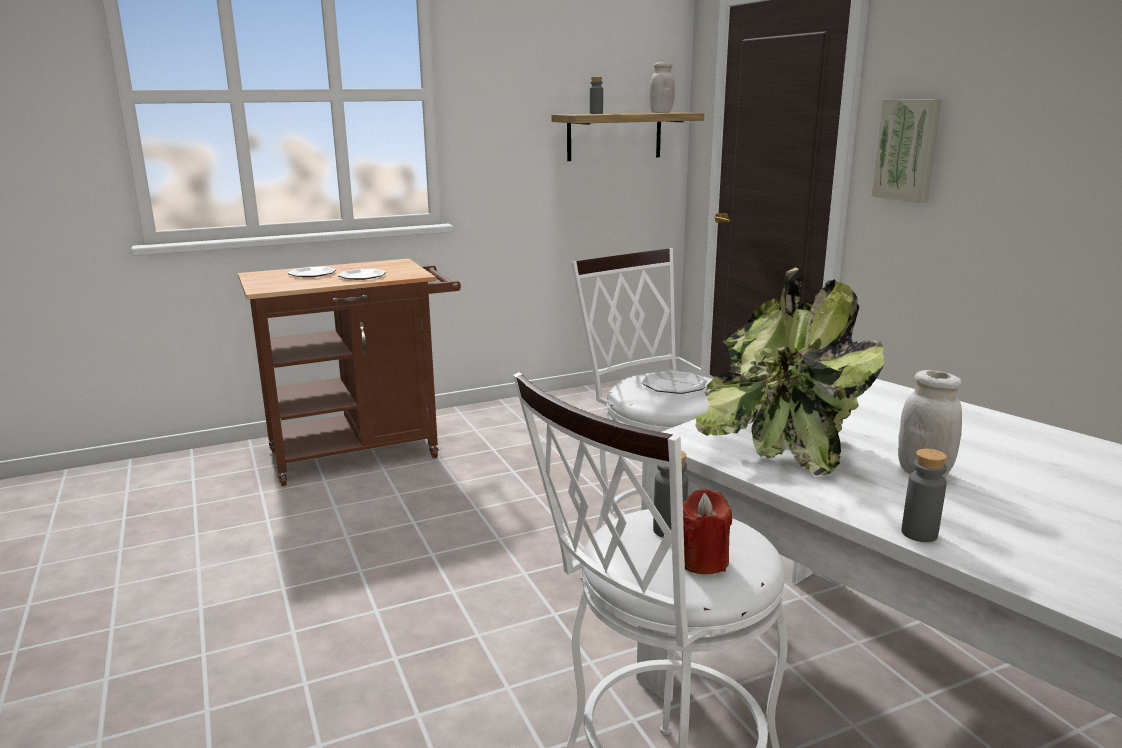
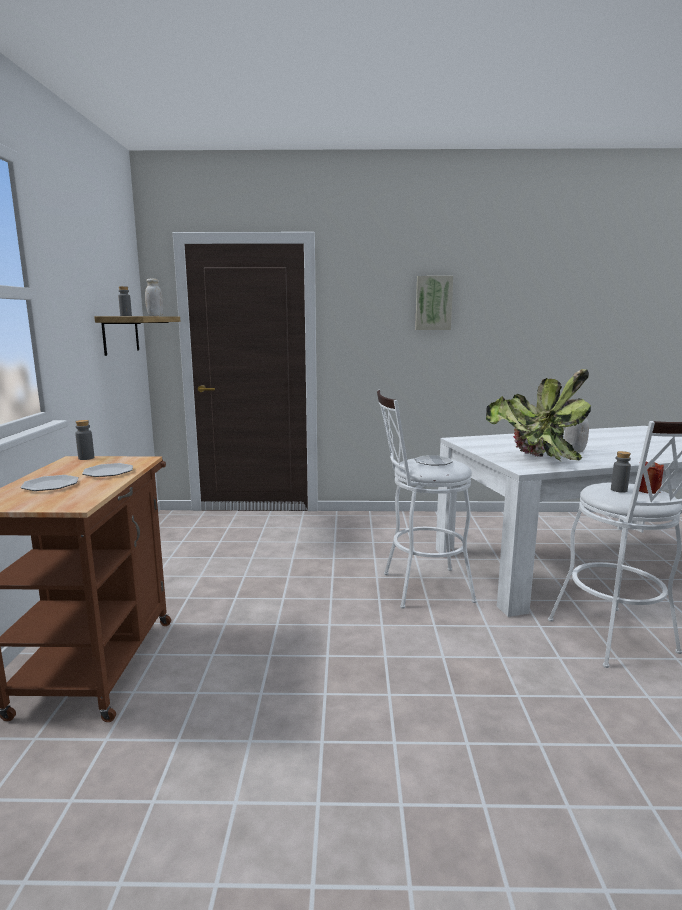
camera: 65 degrees left, 5 degrees down
picture [871,99,942,203] -> picture moved to [415,276,453,330]
grey bottle [902,449,947,542] -> grey bottle moved to [75,420,94,460]

